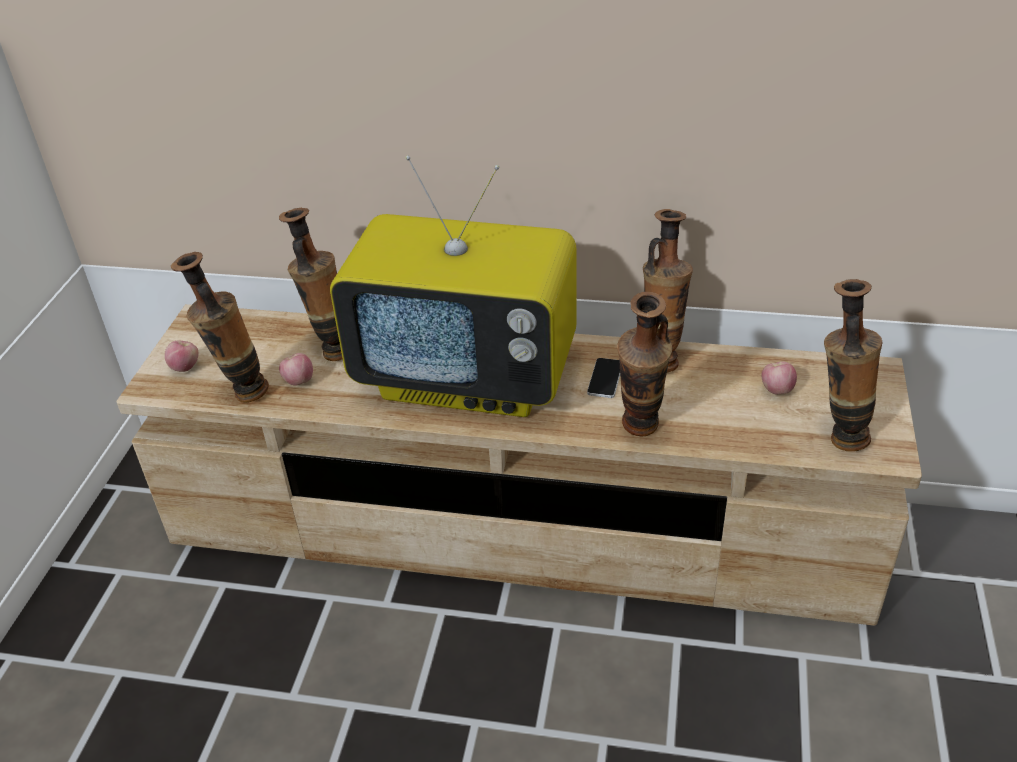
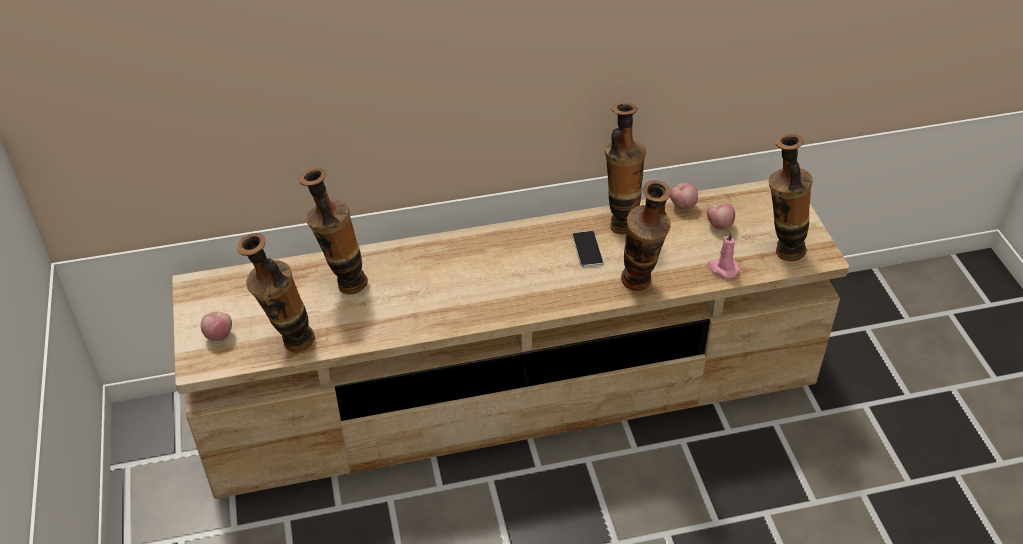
camera: 25 degrees left, 5 degrees up
apple [279,353,313,386] -> apple moved to [670,183,698,210]
television [330,155,577,417] -> none
none -> pink candle [708,231,740,278]

